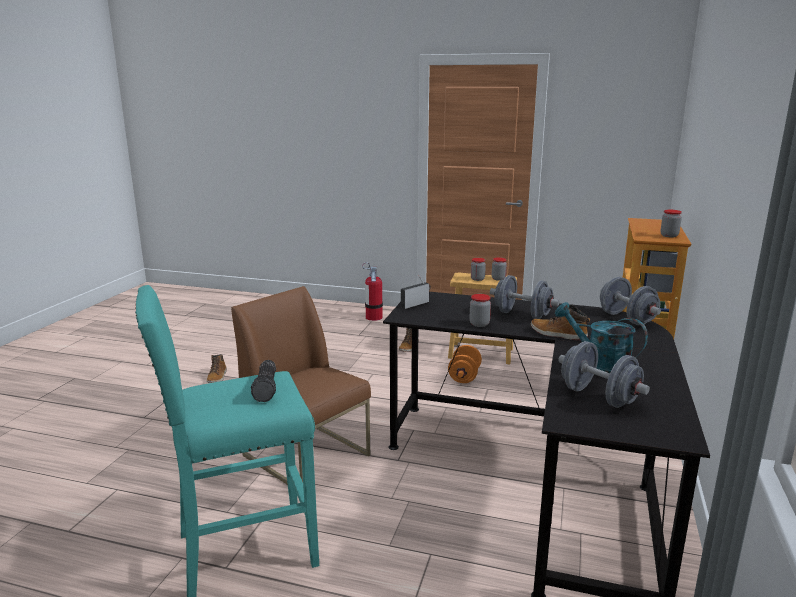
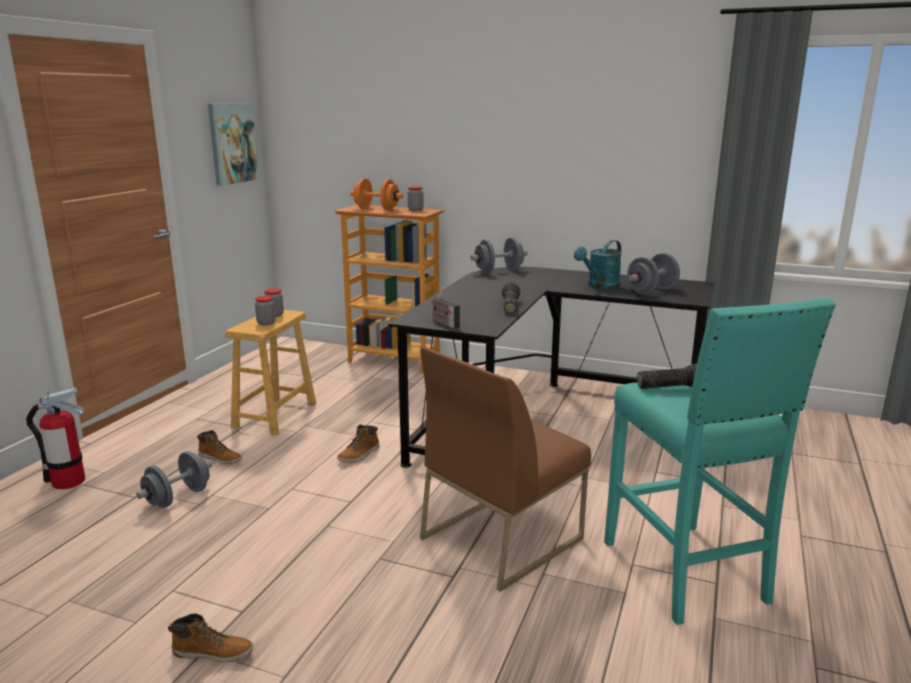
camera: 85 degrees left, 0 degrees up
orange dumbbell [448,345,482,383] -> orange dumbbell moved to [350,178,403,211]
jar [470,294,491,327] -> flashlight [502,282,520,314]
grey dumbbell [490,275,559,319] -> grey dumbbell moved to [136,451,212,508]
boot [531,305,590,341] -> boot moved to [337,425,380,463]
none -> picture [208,103,259,186]

